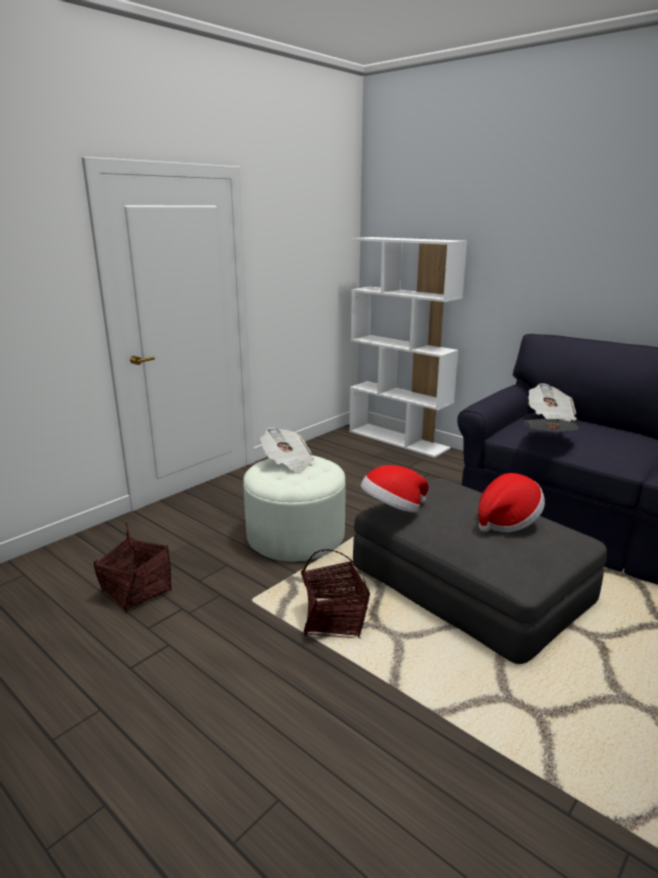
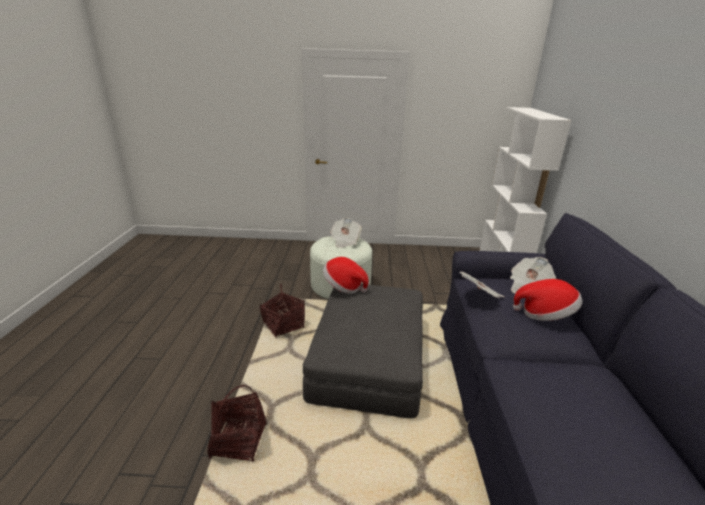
camera: 50 degrees right, 5 degrees up
basket [94,522,172,613] -> basket moved to [208,385,267,462]
hat [478,473,545,533] -> hat moved to [513,279,583,321]

